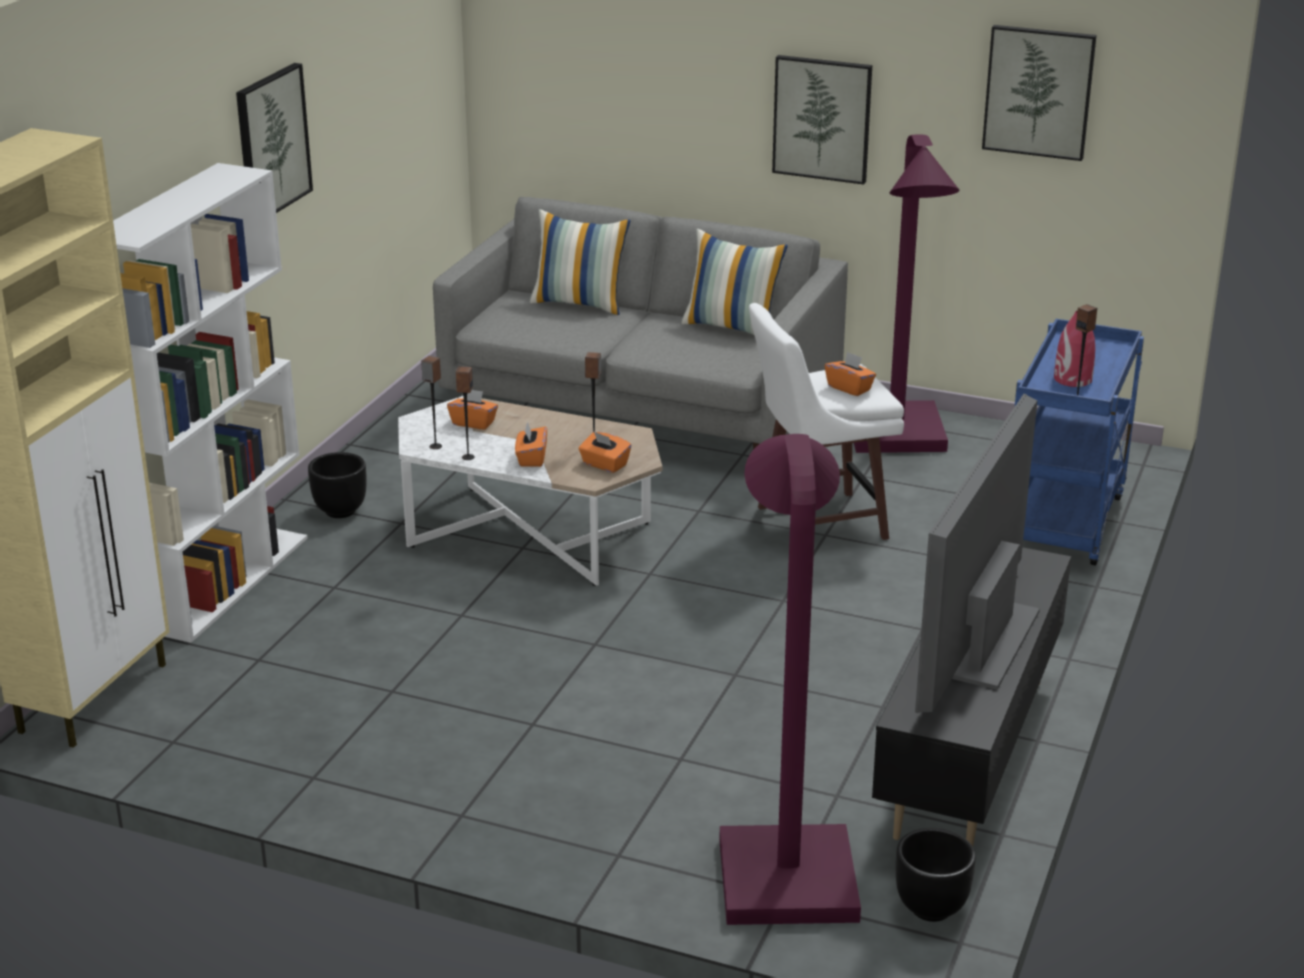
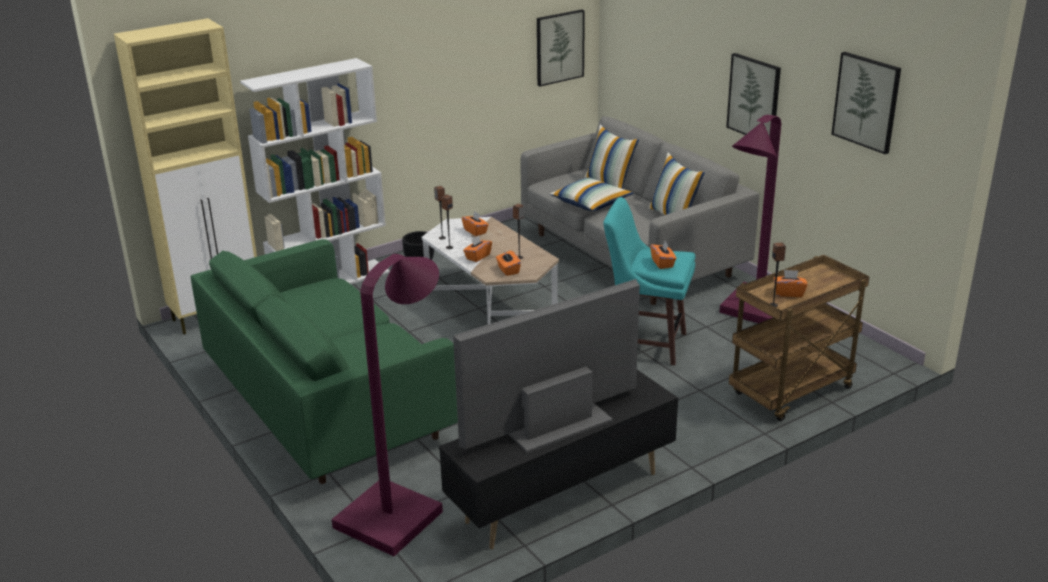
camera: 35 degrees right, 0 degrees up
picture [236,63,313,213] -> picture moved to [537,10,585,86]
white stool [749,303,904,540] -> turquoise stool [603,197,695,365]
black planter [896,828,976,922] -> none
blue cart [1015,319,1144,565] -> brown cart [729,255,870,421]
red vase [1054,310,1095,387] -> orange tissue box [774,269,808,297]
none -> green sofa [190,239,458,484]
none -> pillow [550,177,633,211]

